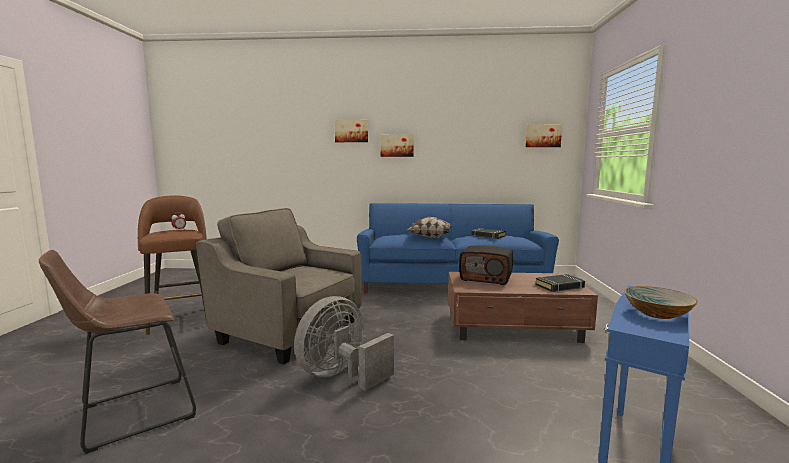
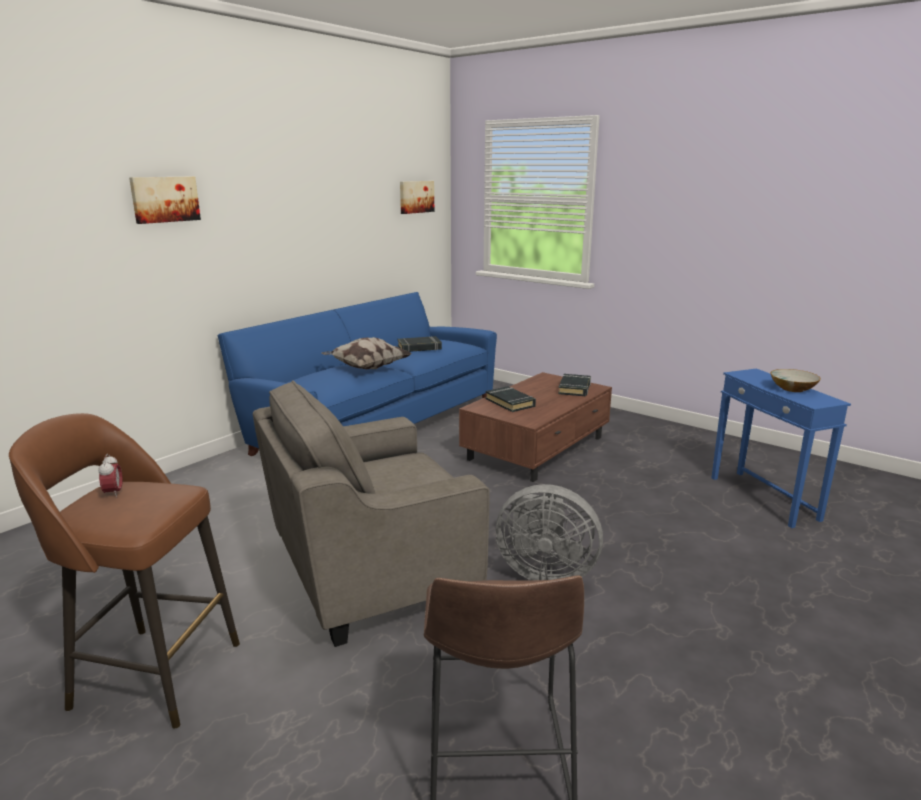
camera: 55 degrees left, 10 degrees up
grey fan [294,296,394,391] -> grey fan turned 60 degrees counterclockwise [496,484,603,580]
picture [380,134,414,157] -> none
radio [459,246,513,285] -> black book [486,386,536,412]

